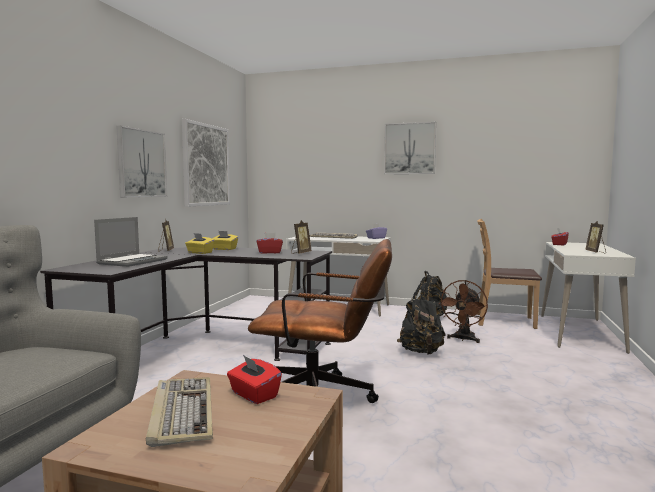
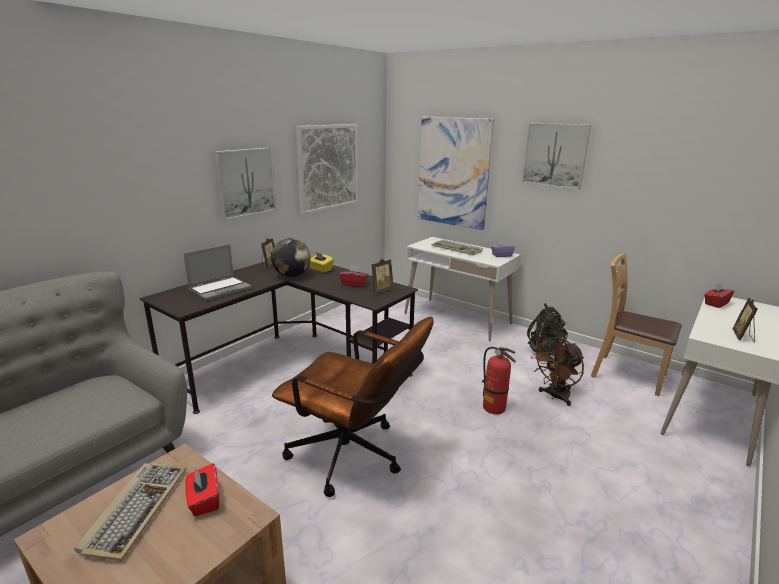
camera: 20 degrees right, 15 degrees up
yellow tissue box [185,233,214,254] -> globe [271,238,311,277]
black backpack [397,292,446,355] -> fire extinguisher [482,347,516,414]
none -> picture [418,116,494,230]

